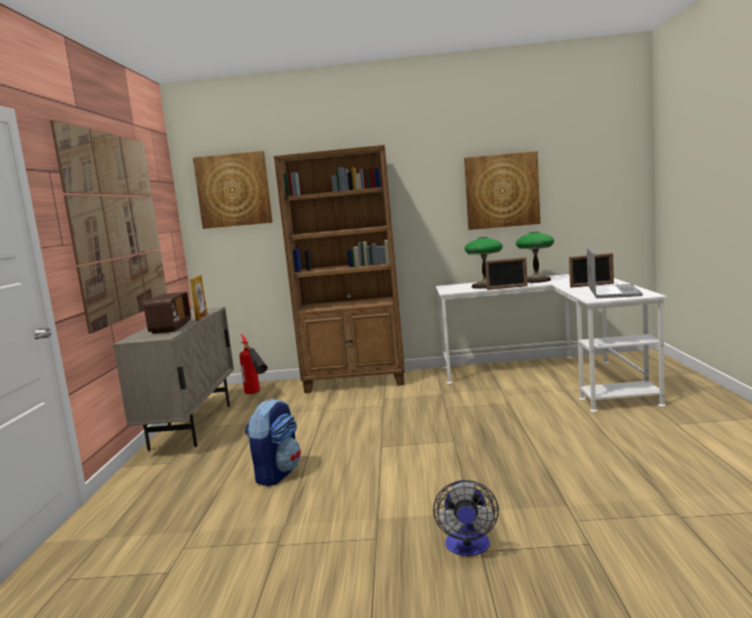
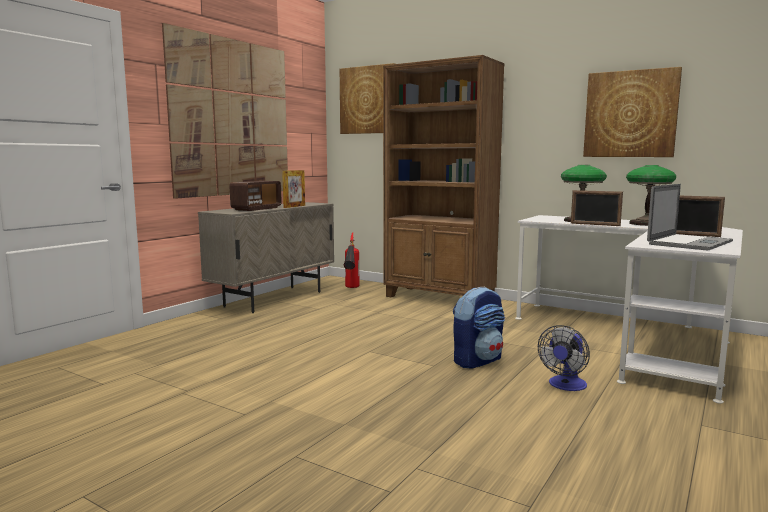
camera: 30 degrees right, 0 degrees up
backpack [245,398,301,486] -> backpack moved to [453,287,505,369]
fan [433,480,499,556] -> fan moved to [538,325,590,391]

